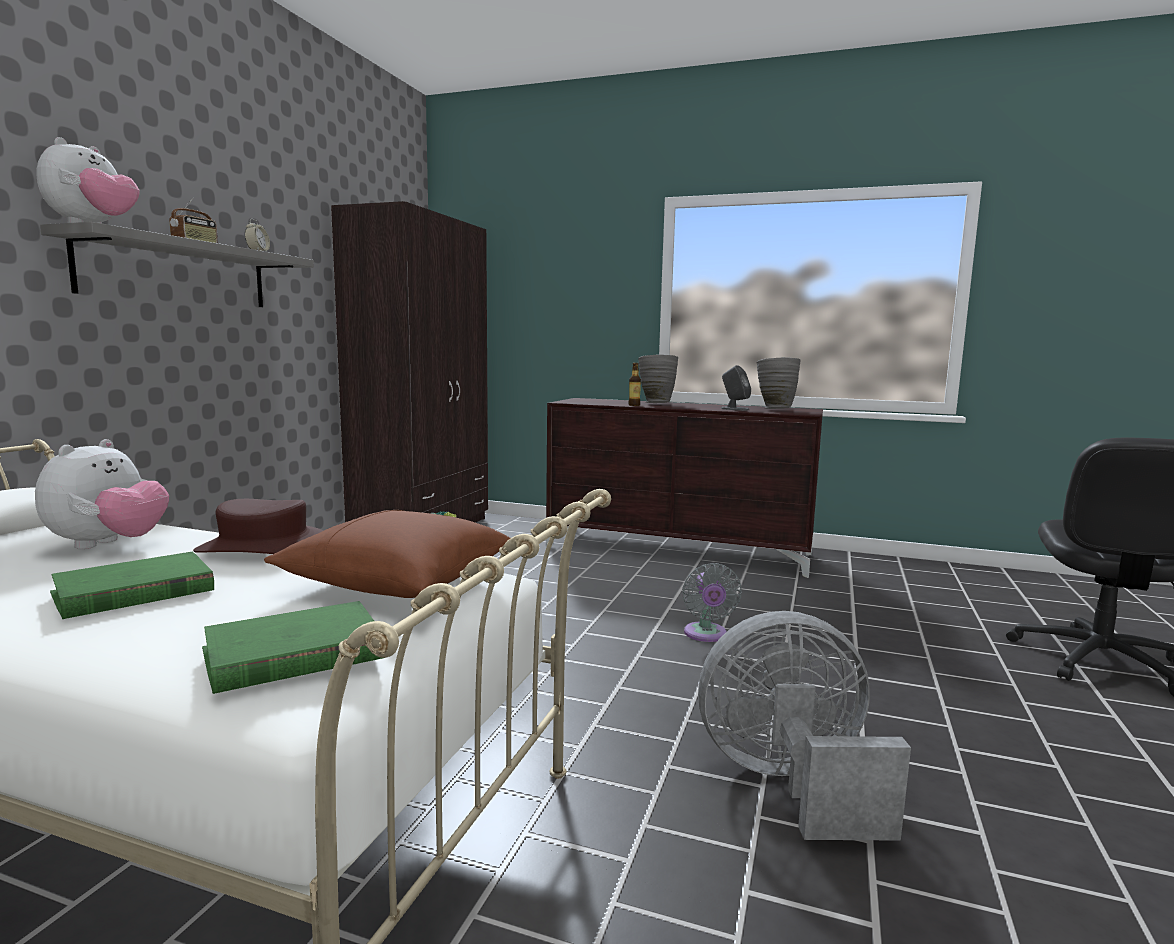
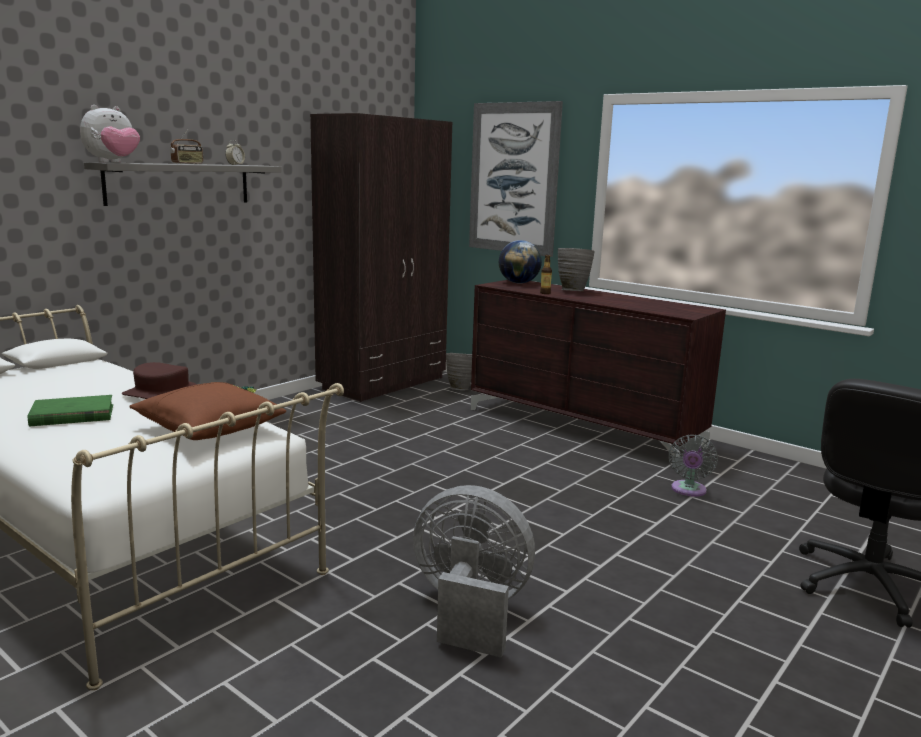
camera: 20 degrees right, 5 degrees up
plush toy [35,439,169,549] -> none
green book [202,601,382,694] -> none
grey fan [682,563,742,642] -> grey fan moved to [669,435,718,497]
grey speaker [721,365,751,411] -> none
grey vase [756,357,801,409] -> grey vase moved to [446,353,472,390]
none -> picture [469,101,563,257]
none -> globe [499,240,542,284]

